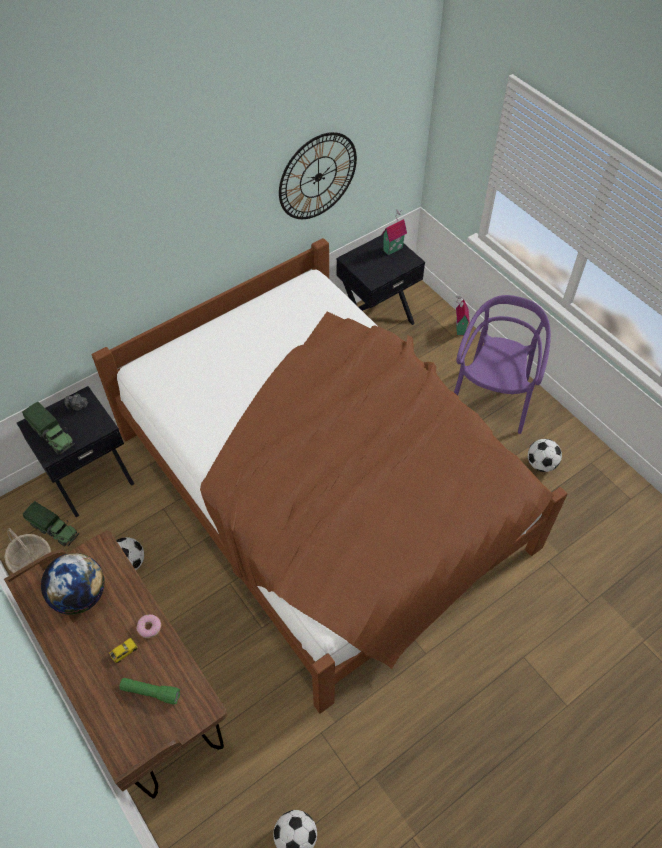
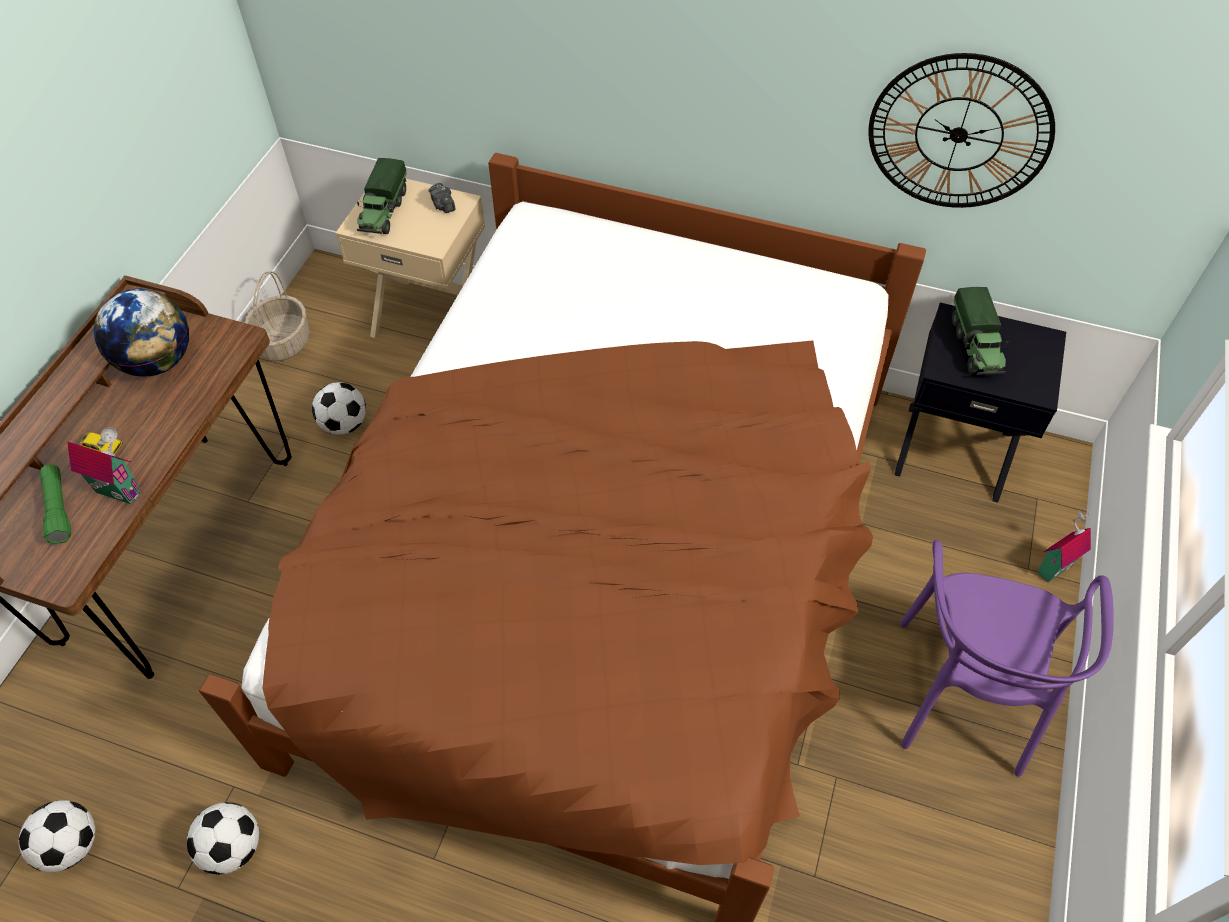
camera: 55 degrees right, 0 degrees up
black nightstand [17,386,134,517] -> beige nightstand [336,179,485,338]
toy truck [23,501,79,546] -> toy truck moved to [952,287,1008,375]
donut [137,614,161,638] -> none
toy house [381,210,407,255] -> toy house moved to [67,427,141,504]
purple chair [454,295,551,434] -> purple chair turned 120 degrees clockwise [900,540,1114,777]
football [528,439,562,472] -> football moved to [187,802,259,875]

